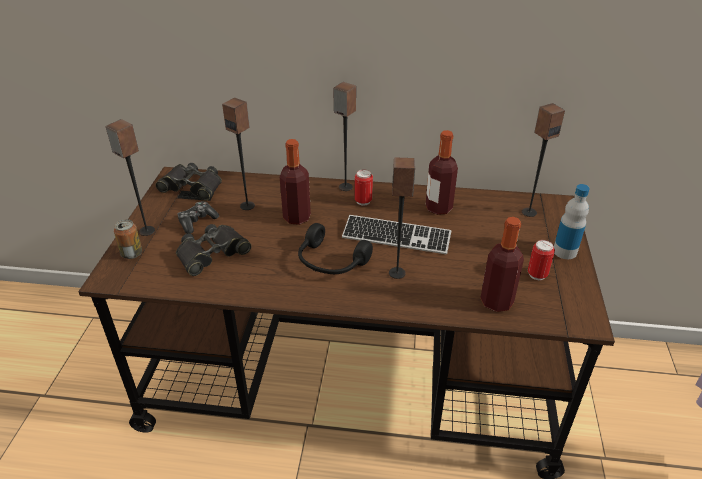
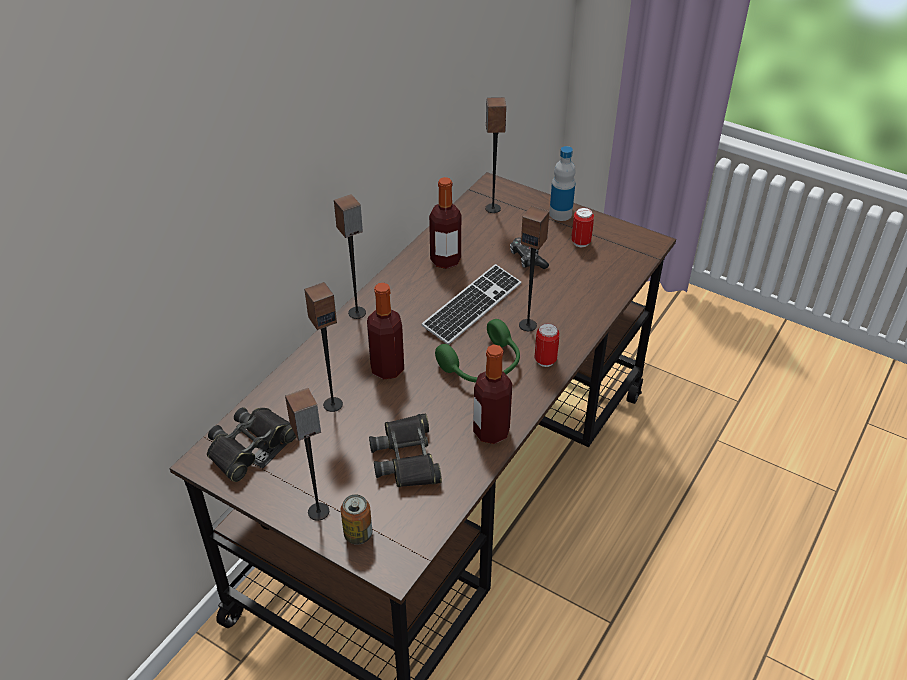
camera: 65 degrees left, 5 degrees up
game controller [178,201,219,234] -> game controller moved to [510,238,549,269]
black headphones [298,223,373,274] -> green headphones [435,319,520,382]
can [355,169,373,206] -> can moved to [534,323,560,367]
bottle [480,217,524,312] -> bottle moved to [473,344,513,444]

